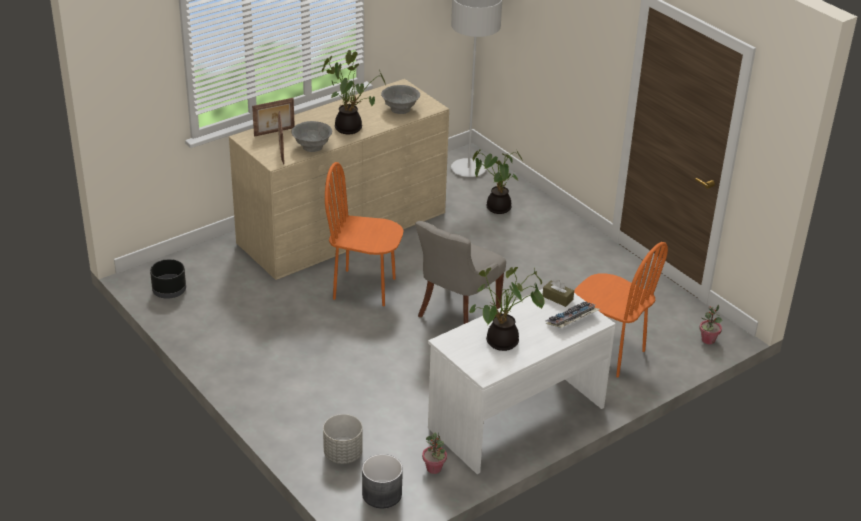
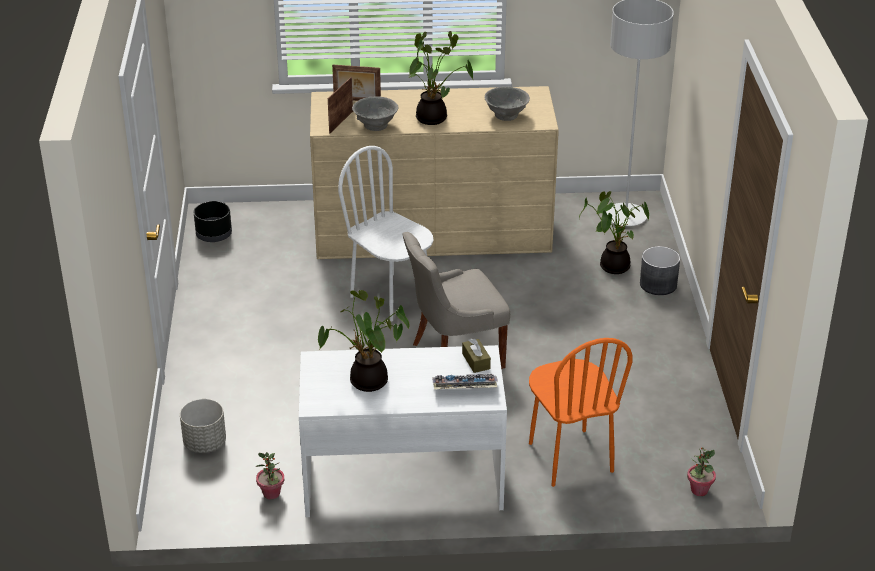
camera: 35 degrees right, 0 degrees up
orange chair [325,162,404,306] -> white chair [338,146,433,322]
grey planter [362,454,403,508] -> grey planter moved to [640,246,680,295]

